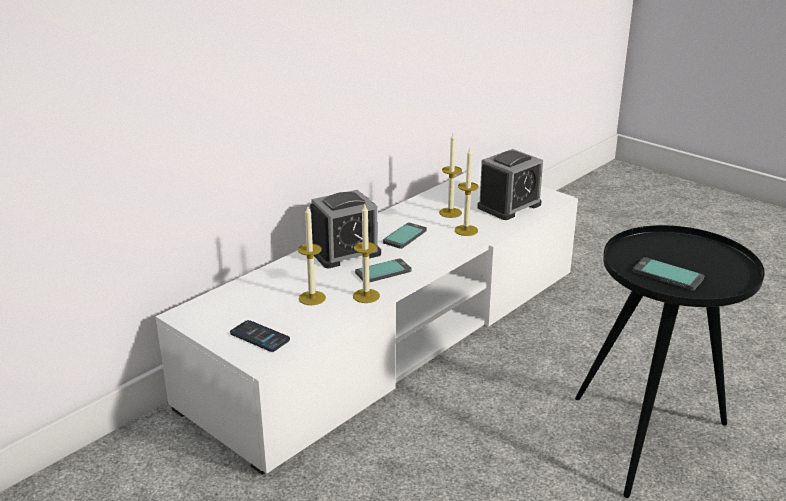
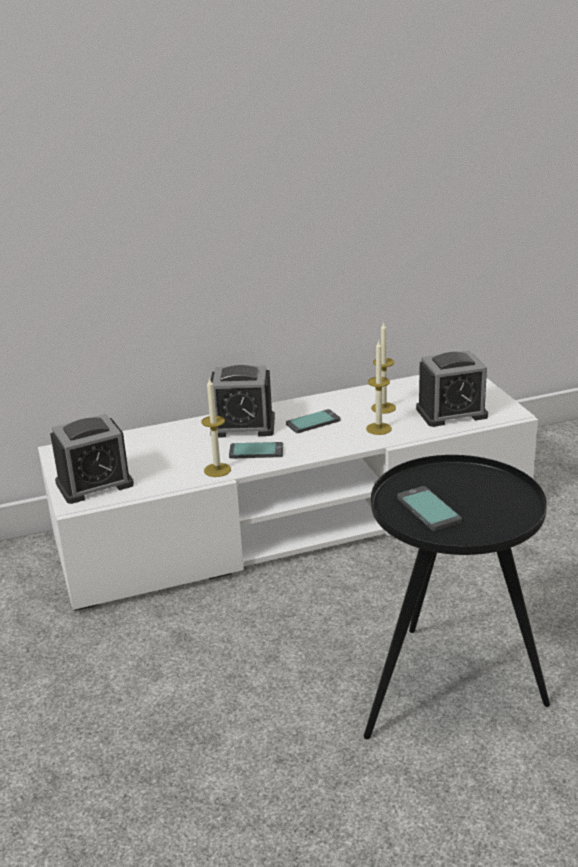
camera: 30 degrees right, 0 degrees up
phone [230,320,290,352] -> alarm clock [50,414,134,504]
candle [298,205,326,305] -> none

